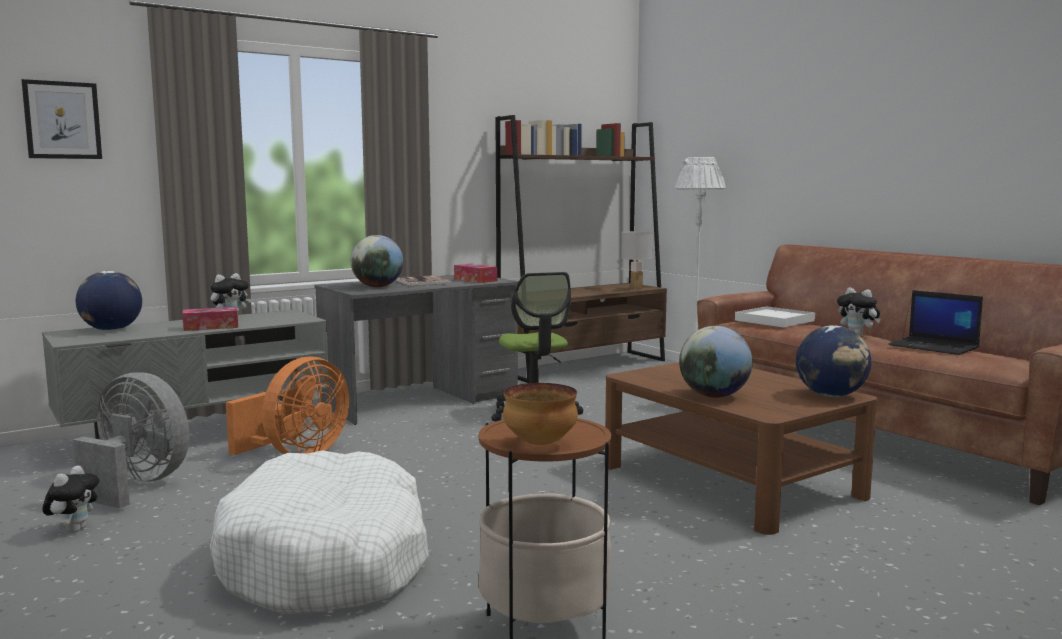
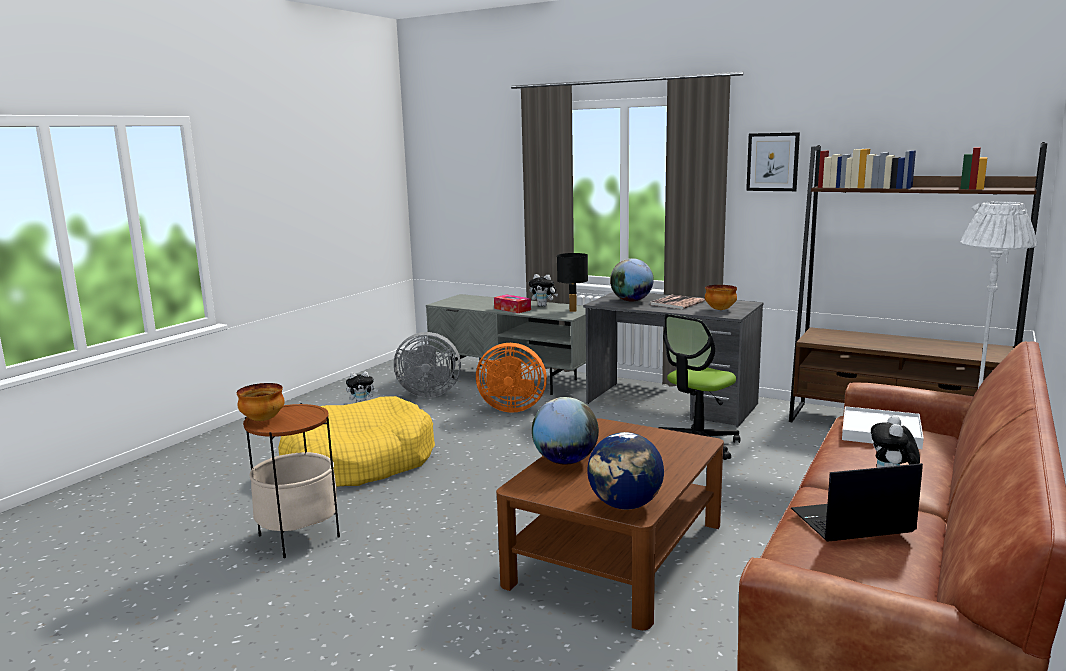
camera: 65 degrees right, 5 degrees up
picture [21,79,102,159] -> picture moved to [746,132,800,191]
grey fan [73,372,189,508] -> grey fan turned 90 degrees clockwise [394,332,461,398]
globe [76,271,142,331] -> none
white dog bed [210,450,429,614] -> yellow dog bed [278,396,435,487]
tissue box [454,264,497,283] -> bowl [705,285,737,310]
white table lamp [621,231,654,290] -> none
laptop [889,290,983,355] -> laptop turned 60 degrees clockwise [791,463,923,542]
none -> black table lamp [557,253,588,312]

